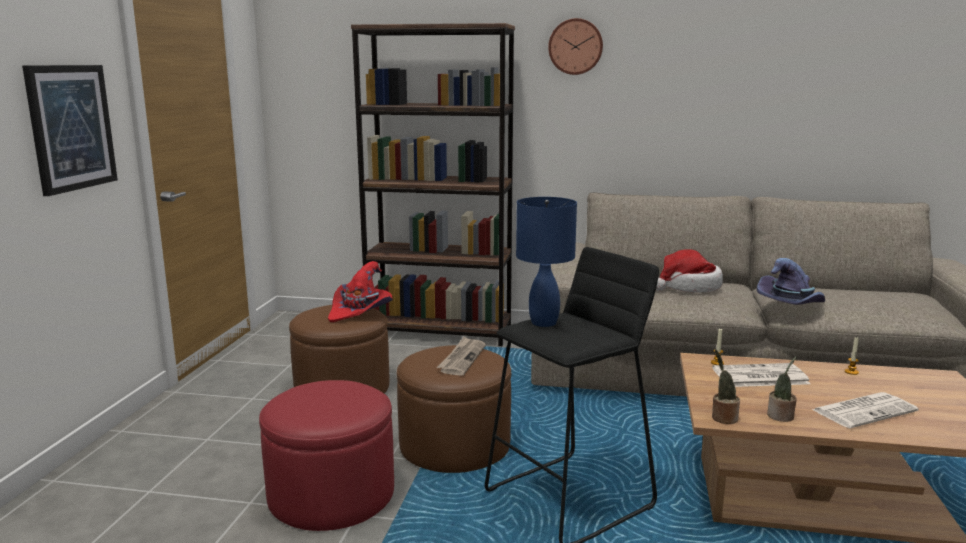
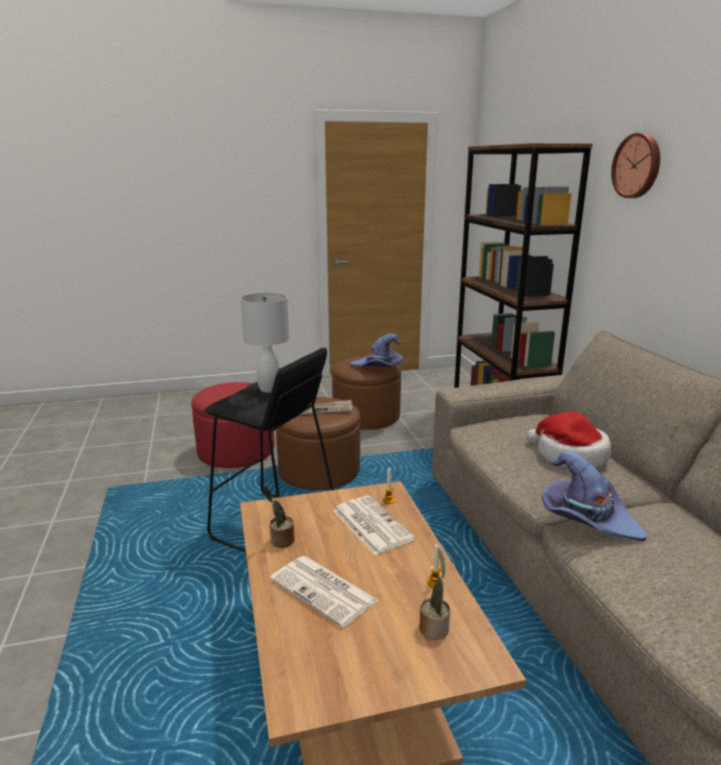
camera: 65 degrees right, 5 degrees up
picture [22,65,118,196] -> none
red hat [328,261,393,322] -> purple hat [350,334,403,367]
blue table lamp [516,197,577,327] -> white table lamp [241,293,289,393]
potted plant [712,349,740,424] -> potted plant moved to [419,549,450,640]

